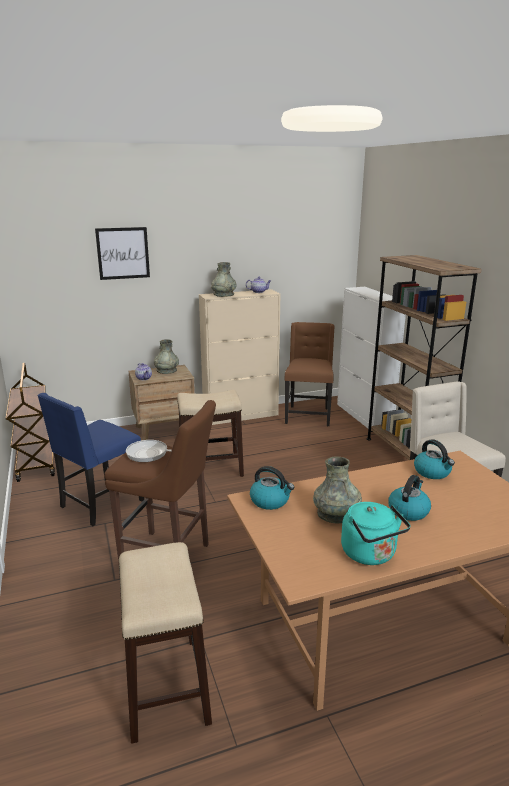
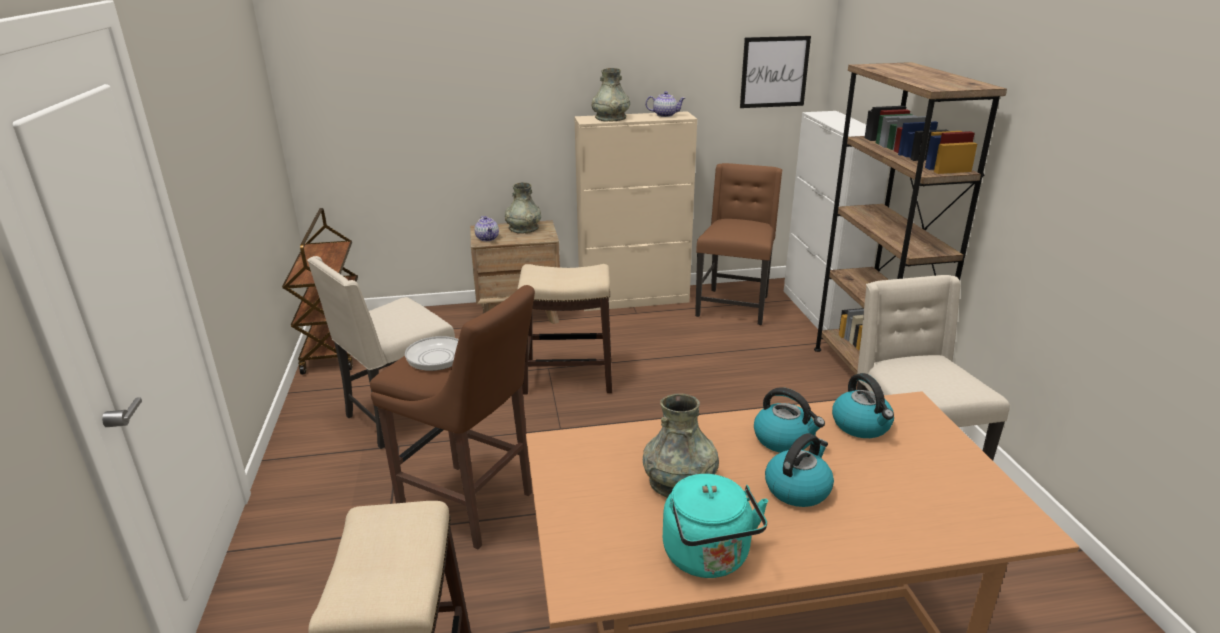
camera: 10 degrees right, 5 degrees up
blue chair [38,393,144,526] -> beige chair [307,256,455,449]
picture [95,227,150,280] -> picture moved to [740,36,811,108]
kettle [250,466,294,510] -> kettle moved to [754,387,825,453]

